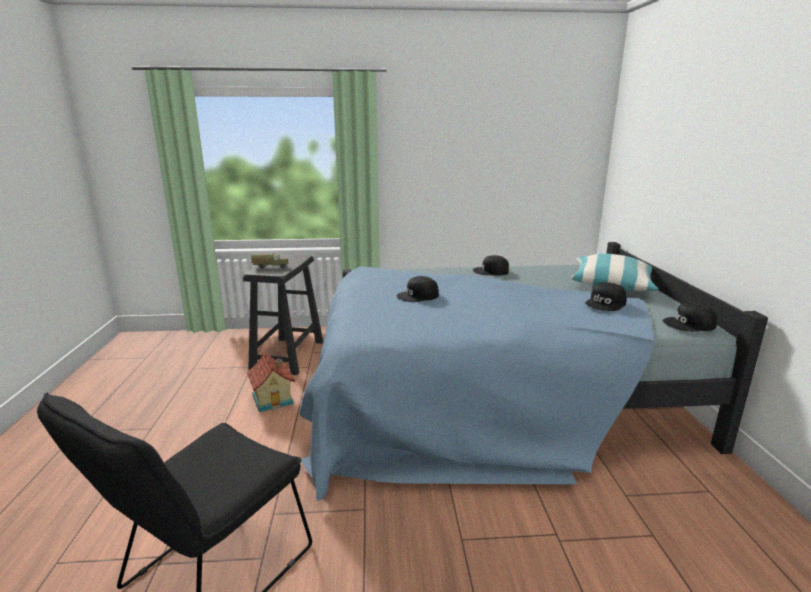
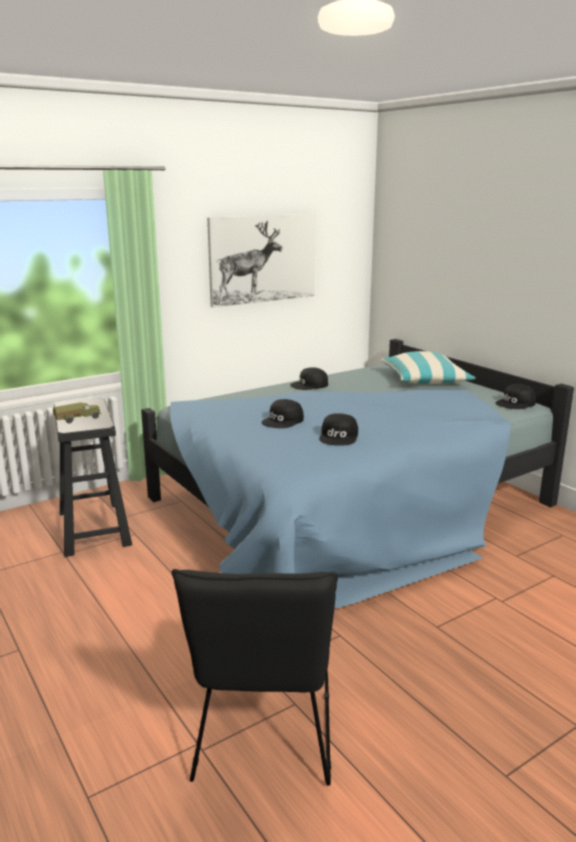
camera: 30 degrees left, 0 degrees up
toy house [247,352,295,412] -> none
black cap [585,282,627,311] -> black cap moved to [319,413,358,446]
none -> picture [207,214,316,308]

